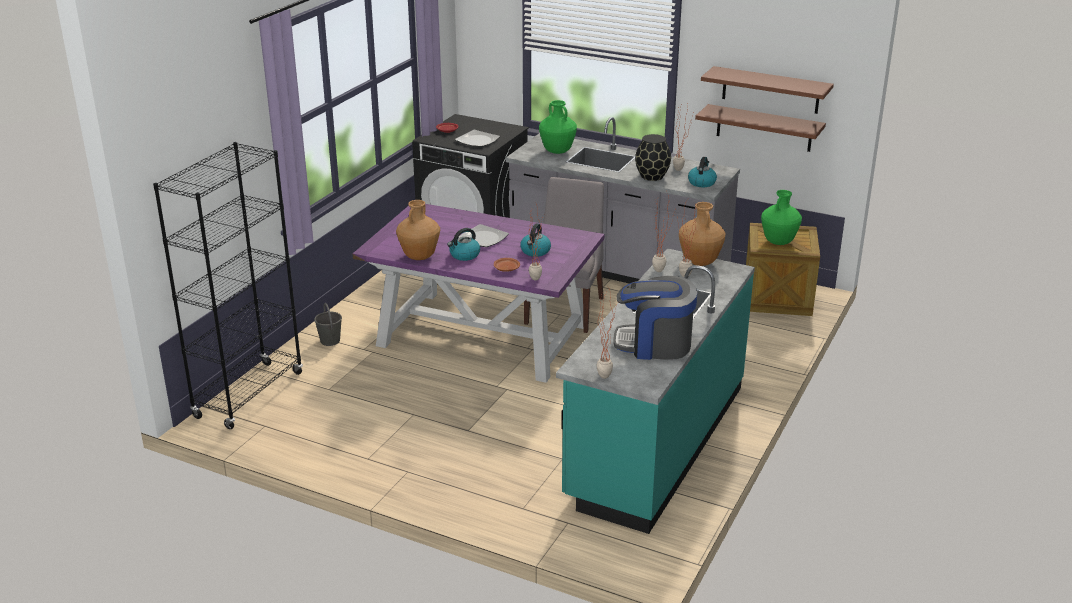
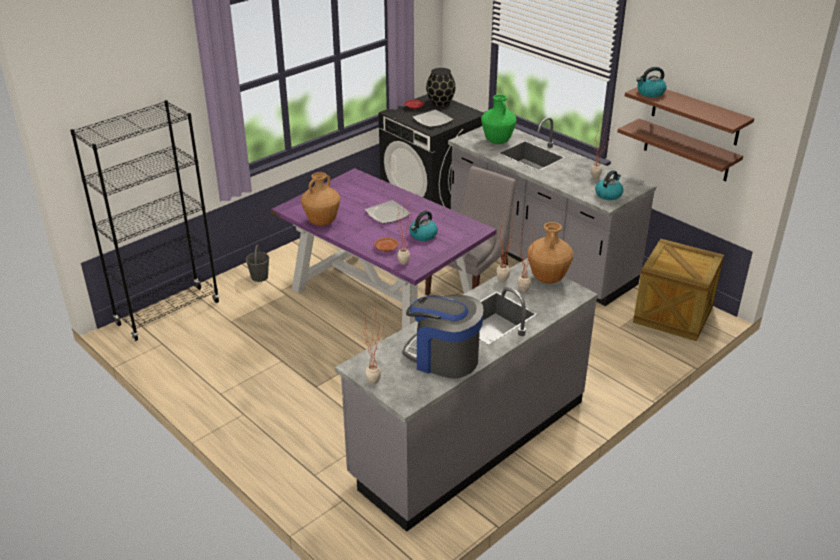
camera: 20 degrees right, 5 degrees up
kettle [447,228,480,261] -> kettle moved to [636,67,667,97]
turquoise counter [556,248,755,534] -> grey counter [335,258,598,532]
black vase [635,134,671,181] -> black vase moved to [426,68,456,106]
green vase [761,190,802,245] -> none

